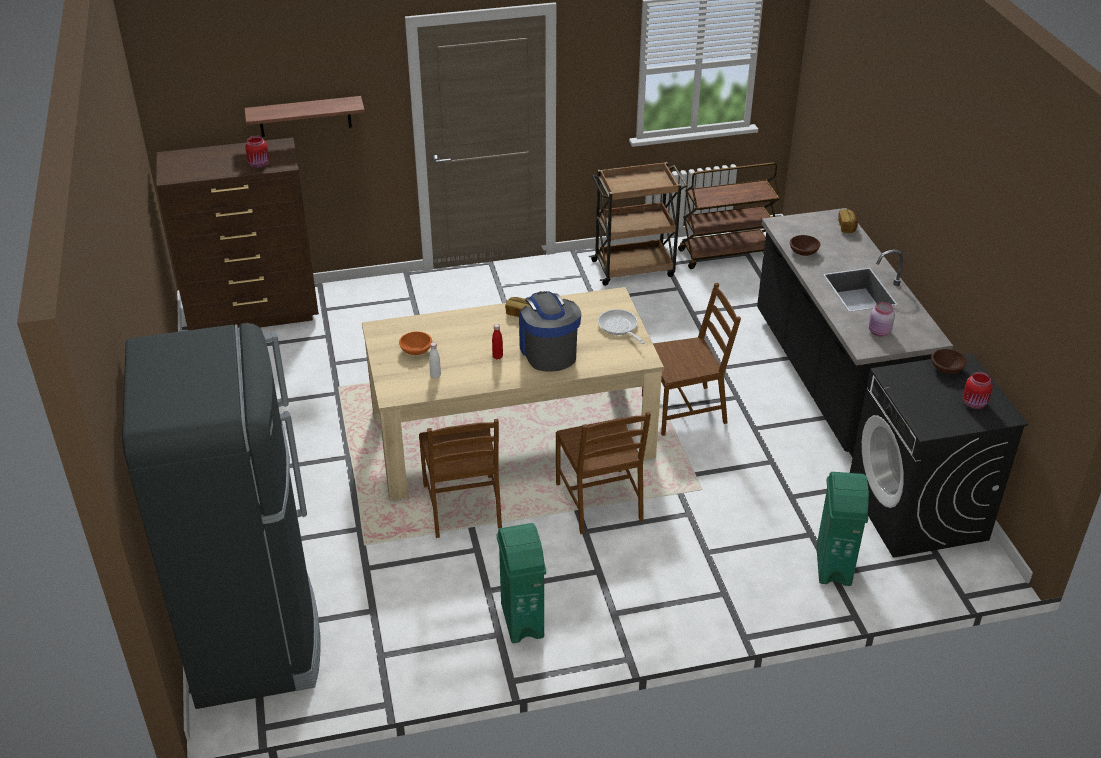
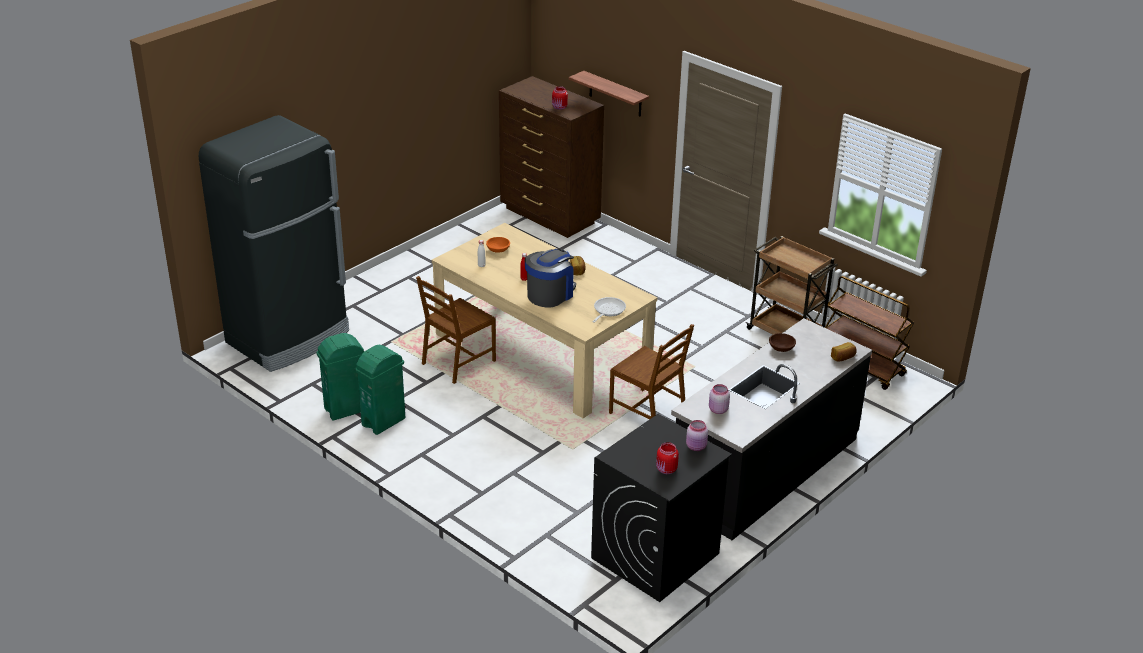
camera: 55 degrees right, 5 degrees down
brown chair [556,411,651,534] -> none
green trash can [816,472,869,586] -> green trash can moved to [316,333,364,421]
brown bowl [931,349,967,374] -> pink jar [686,420,708,451]

